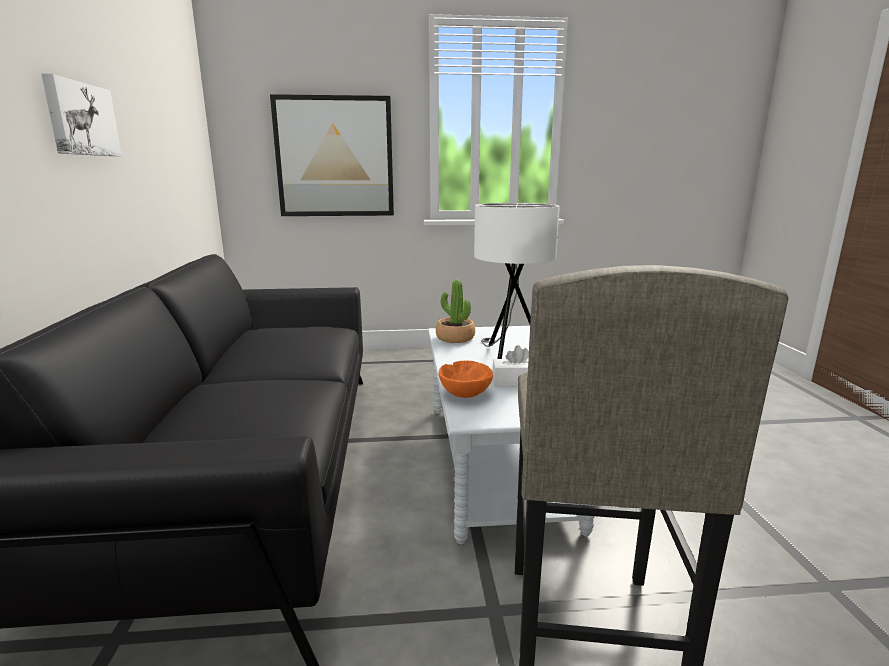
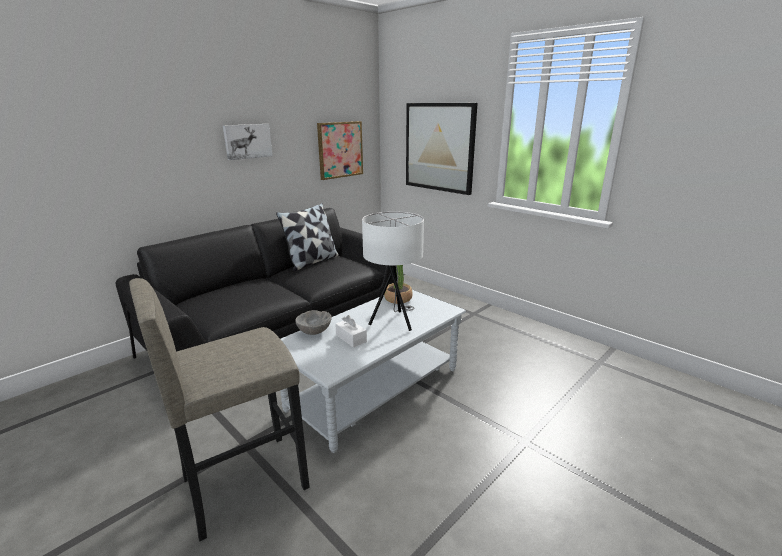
camera: 50 degrees right, 5 degrees up
orange bowl [439,360,493,398] -> grey bowl [295,310,332,335]
none -> pillow [276,203,339,272]
none -> picture [317,121,363,180]

